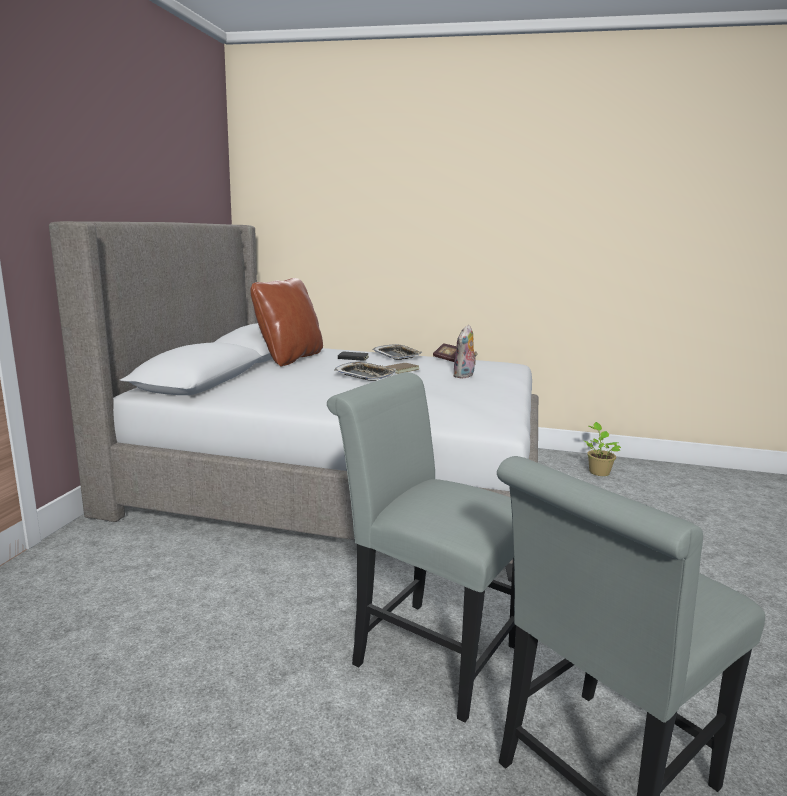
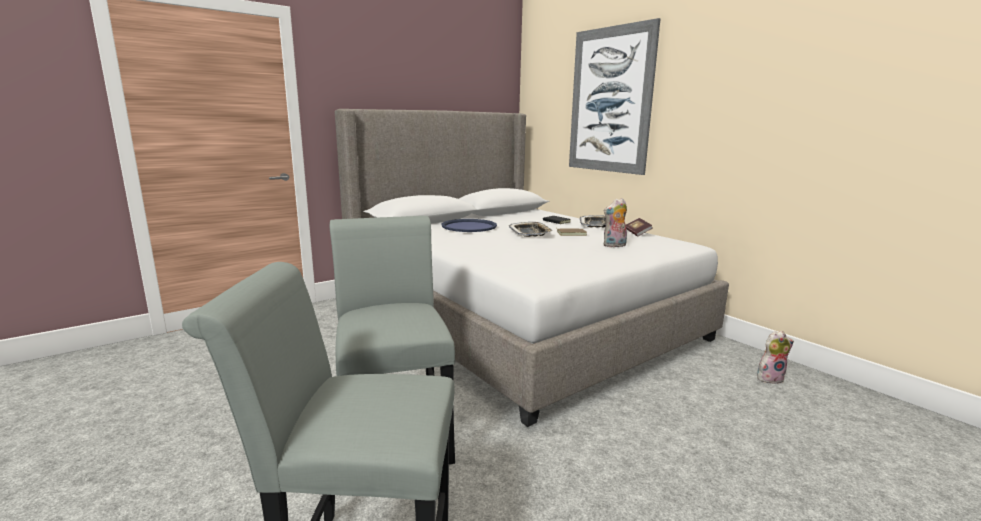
camera: 40 degrees right, 0 degrees up
brown pillow [250,278,323,367] -> none
potted plant [584,422,621,476] -> plush toy [757,331,794,384]
none -> blue tray [441,219,497,232]
none -> picture [569,18,661,175]

